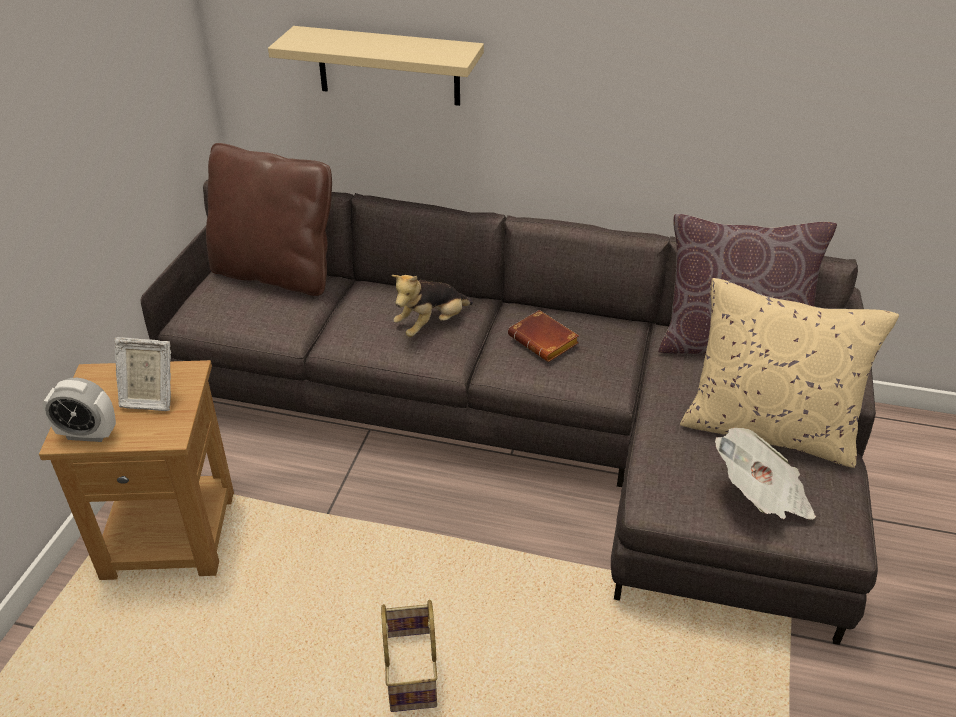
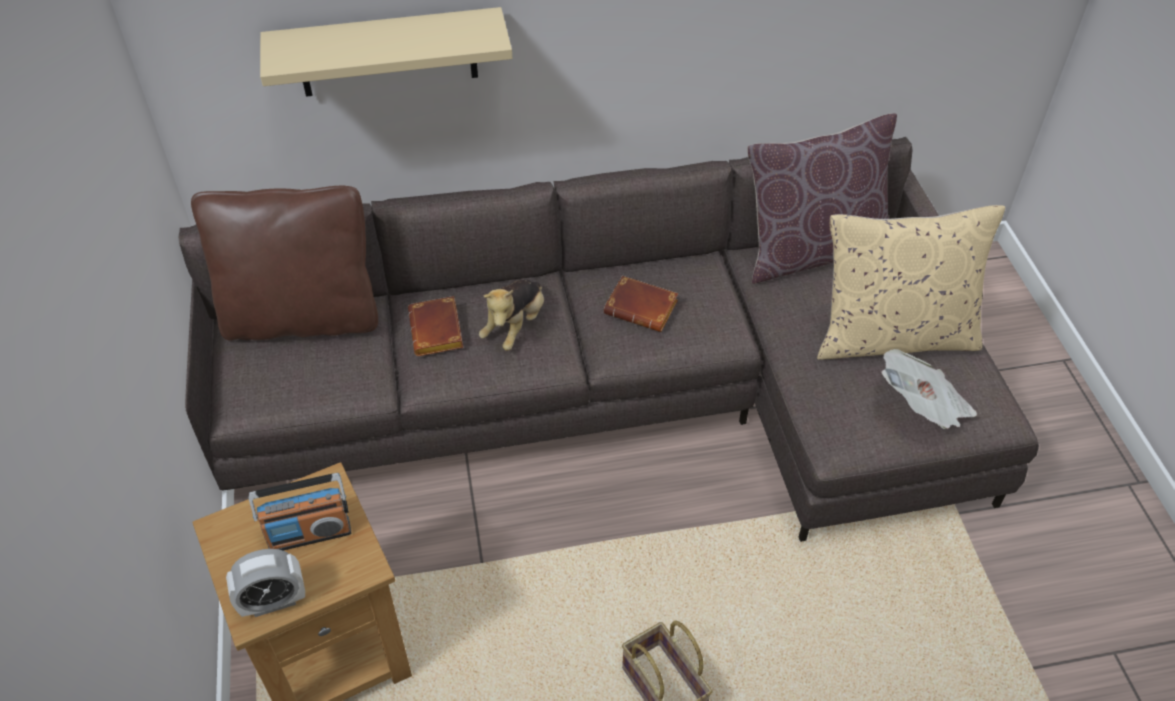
camera: 25 degrees left, 10 degrees up
picture frame [114,337,171,411] -> radio [249,473,351,550]
none -> brown book [408,296,463,356]

